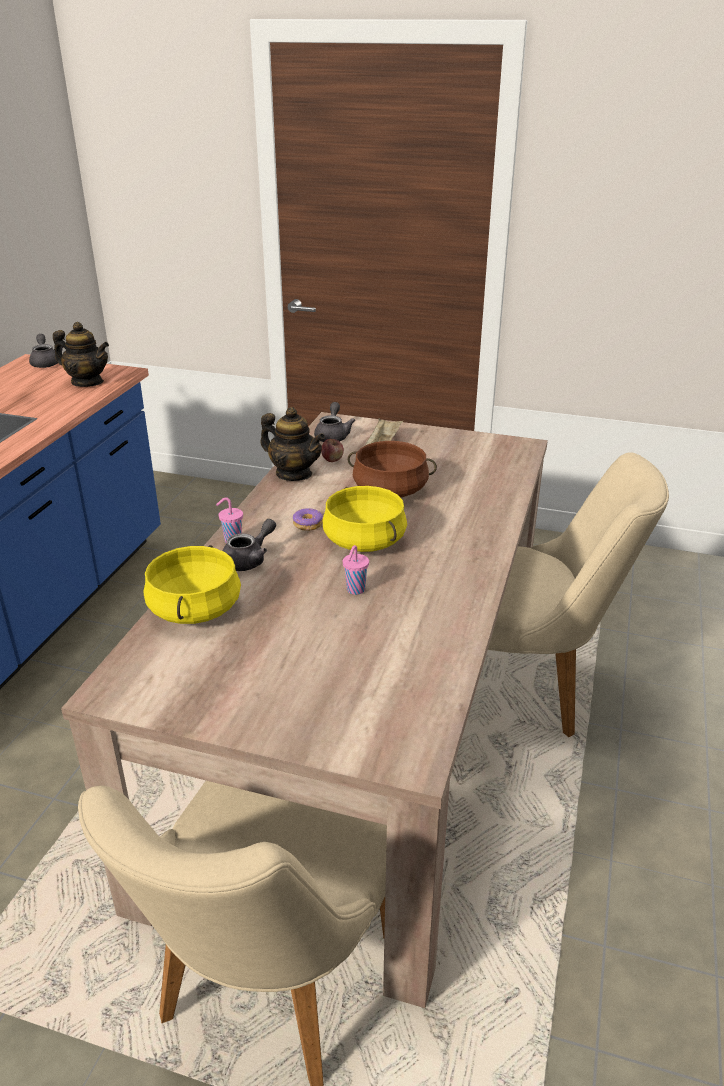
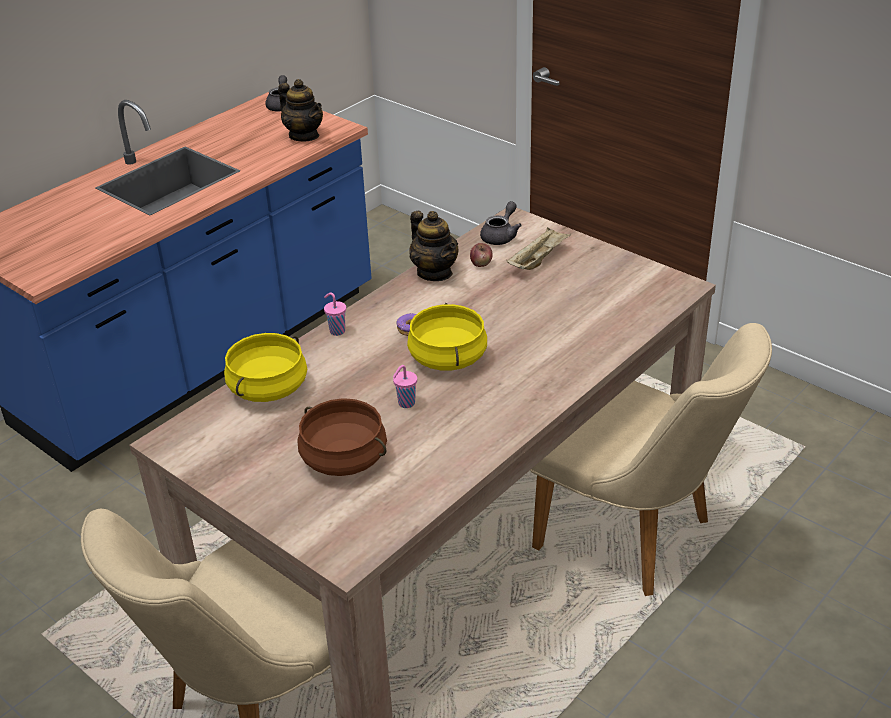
camera: 25 degrees right, 5 degrees up
grey teapot [222,519,276,571] -> none
brown cooking pot [348,441,437,498] -> brown cooking pot moved to [298,398,387,476]

